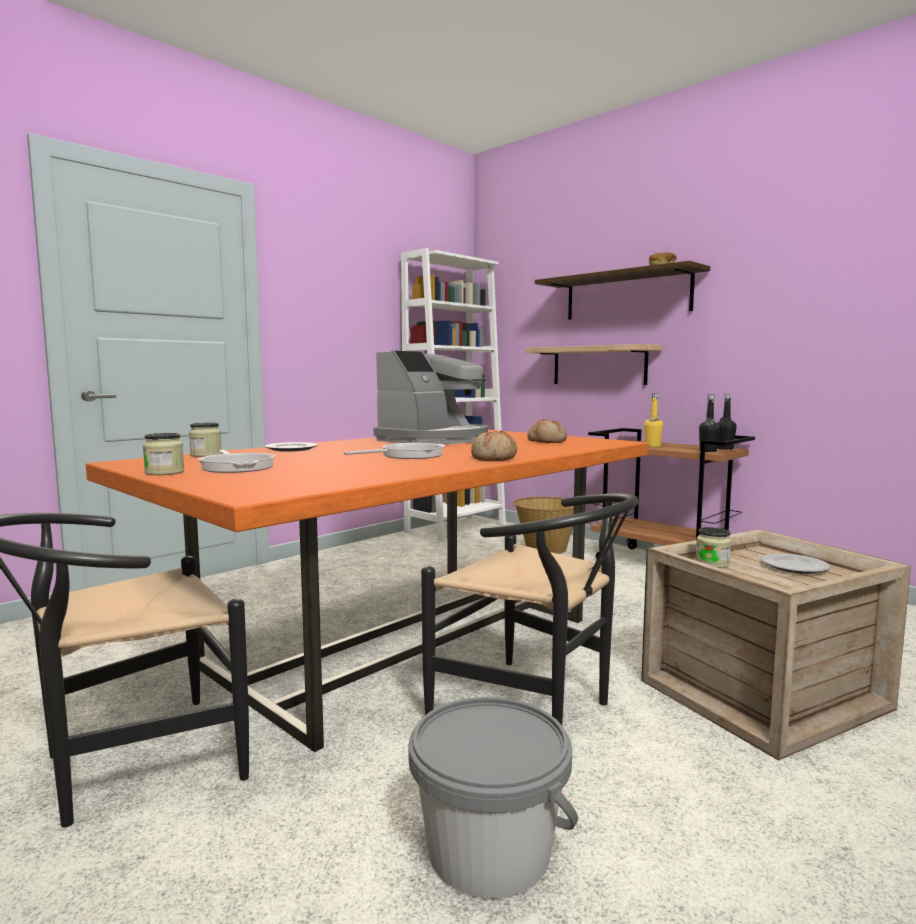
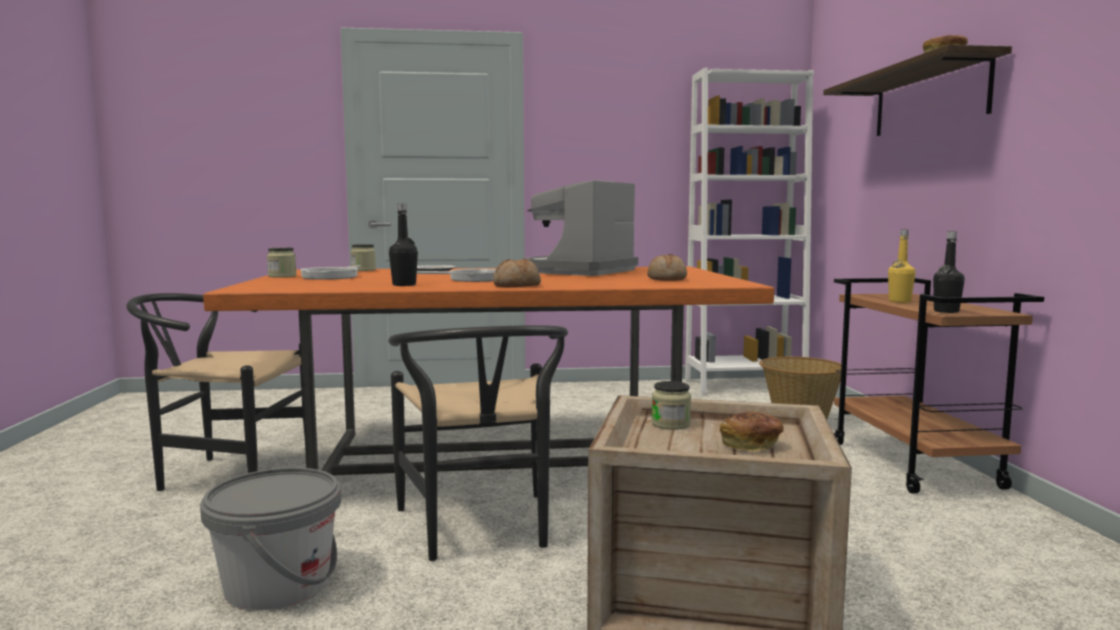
camera: 40 degrees right, 0 degrees up
coffee machine [374,351,488,444] -> coffee machine turned 135 degrees clockwise [526,180,638,276]
shelf [525,344,662,385] -> none
black bottle [717,394,737,450] -> black bottle moved to [389,203,418,286]
plate [762,554,831,574] -> bread [720,412,783,451]

